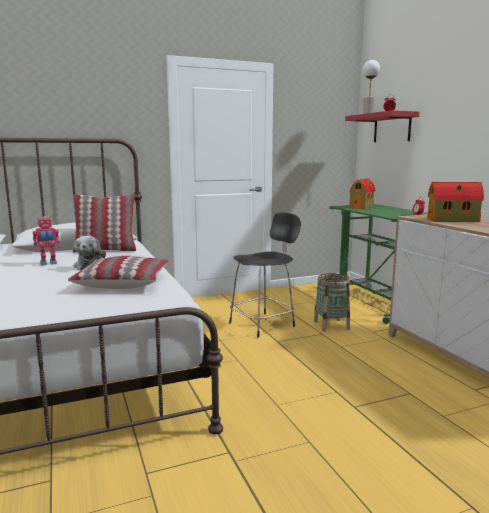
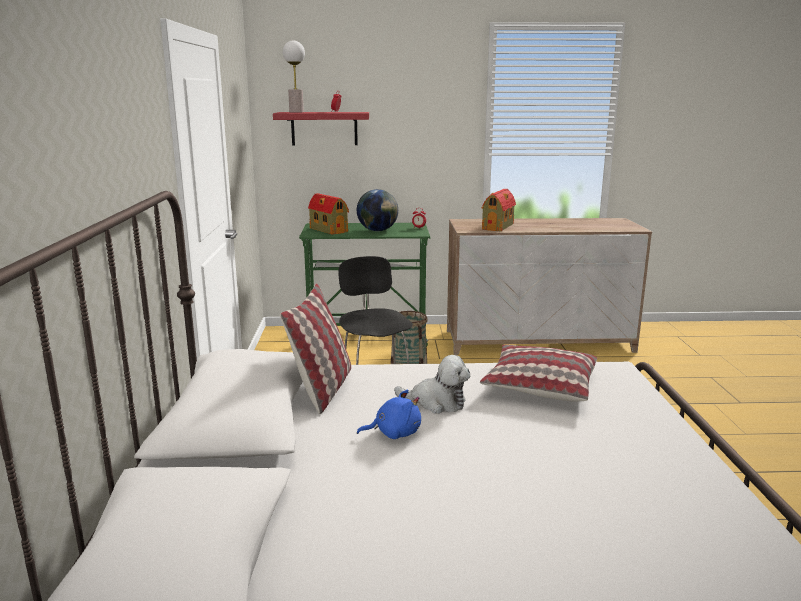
camera: 70 degrees left, 5 degrees up
toy robot [33,216,60,266] -> blue plush toy [357,390,421,439]
none -> globe [357,189,398,231]

